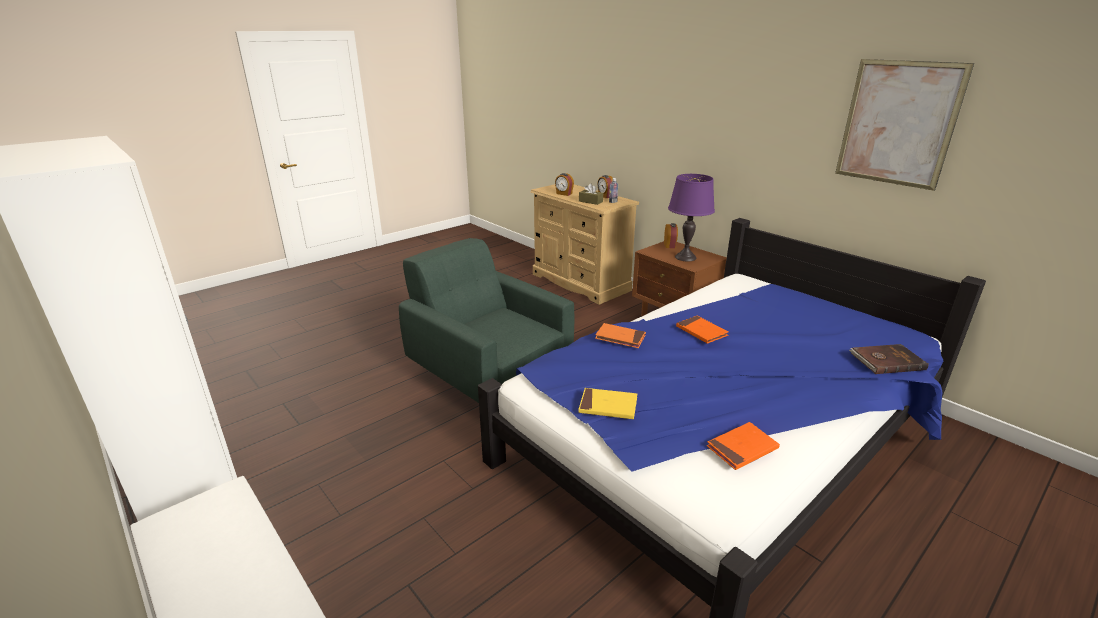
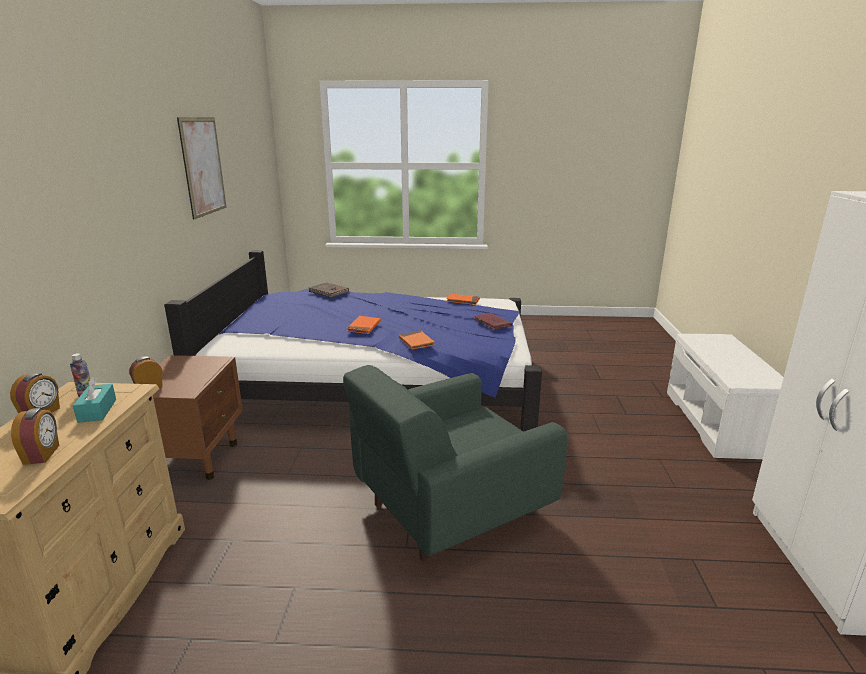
camera: 135 degrees left, 5 degrees down
green armchair [399,238,574,403] -> green armchair turned 60 degrees clockwise [343,365,567,561]
brown tissue box [579,184,603,205] -> turquoise tissue box [73,377,116,423]
yellow book [579,388,637,419] -> red book [474,313,512,330]
purple table lamp [668,174,715,262] -> none

